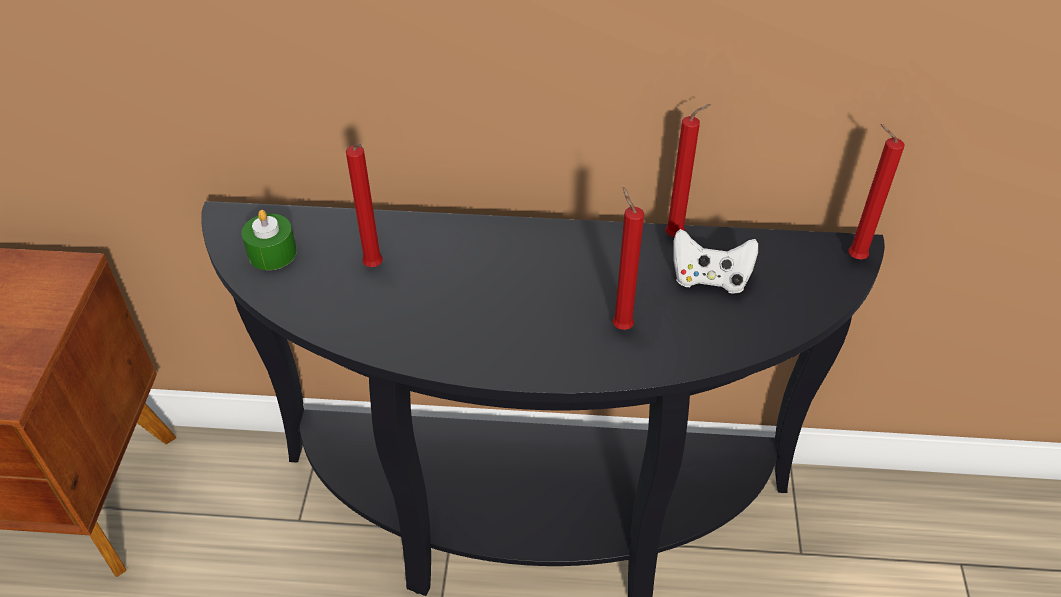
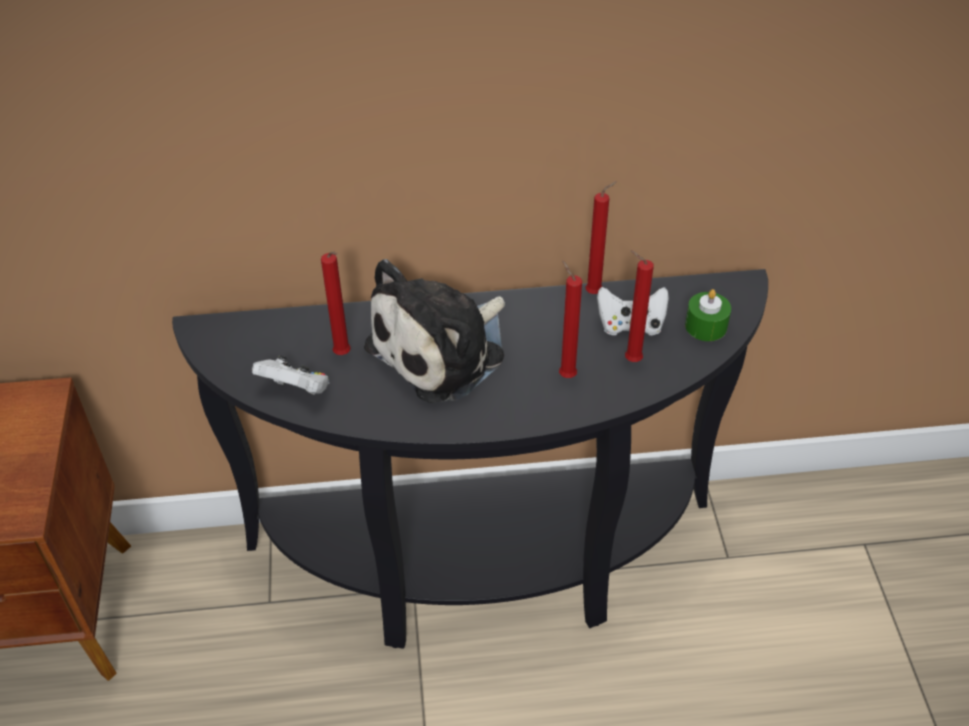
camera: 10 degrees left, 0 degrees up
green candle [242,210,297,270] -> green candle moved to [685,289,731,341]
red candle [849,124,904,260] -> red candle moved to [625,250,654,362]
none -> white game controller [252,355,329,395]
none -> plush toy [364,259,505,403]

